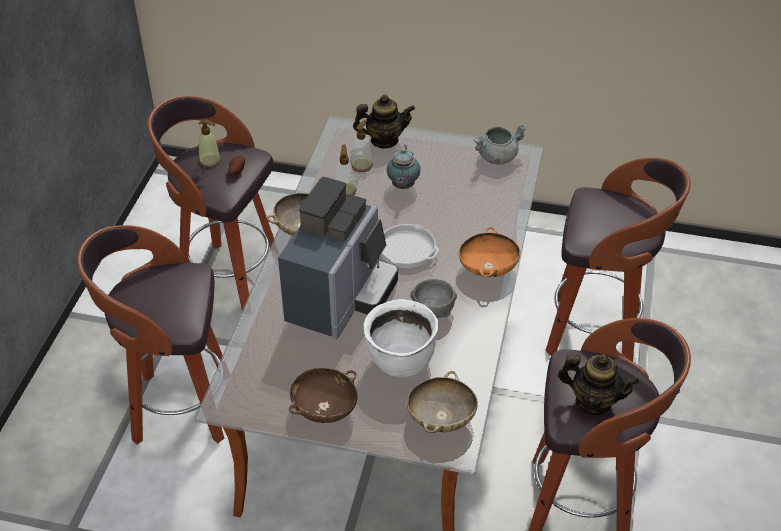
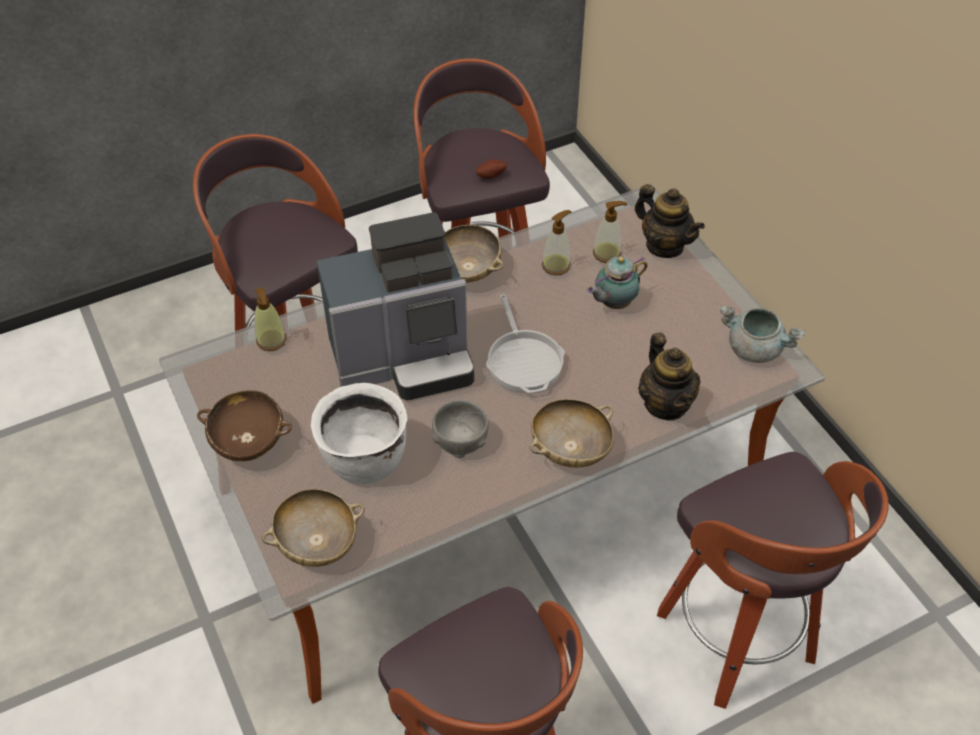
camera: 50 degrees right, 5 degrees up
soap dispenser [199,119,221,168] -> soap dispenser moved to [254,287,286,351]
orange bowl [459,227,520,277] -> beige bowl [530,399,614,468]
teapot [558,354,639,415] -> teapot moved to [638,332,701,421]

